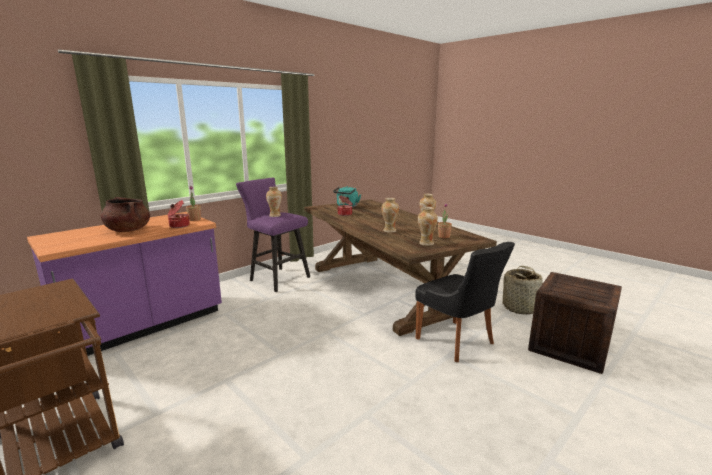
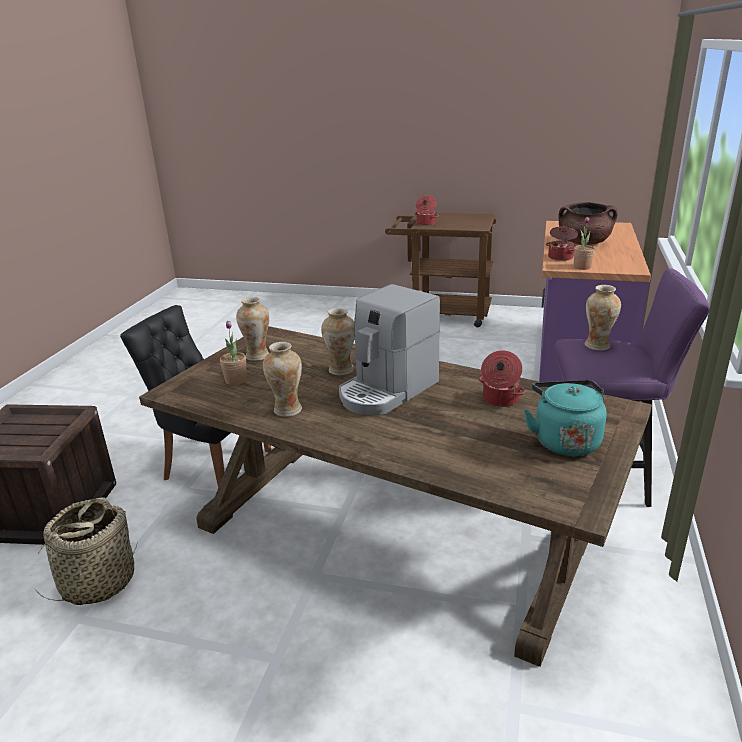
camera: 150 degrees right, 10 degrees up
none -> coffee machine [339,284,440,415]
none -> cooking pot [415,196,439,225]

